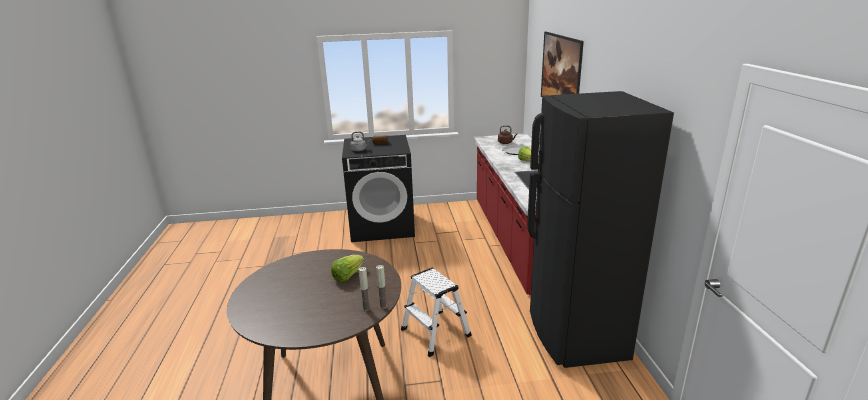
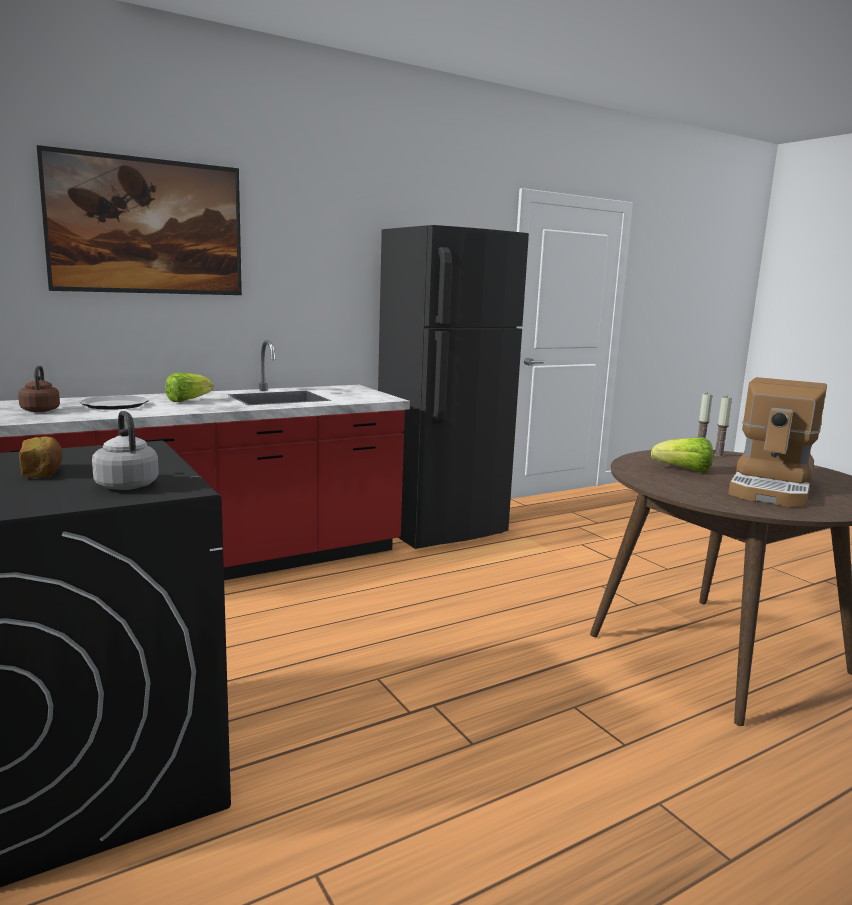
camera: 115 degrees left, 10 degrees down
white step ladder [401,267,472,357] -> none
none -> coffee machine [728,377,827,507]

